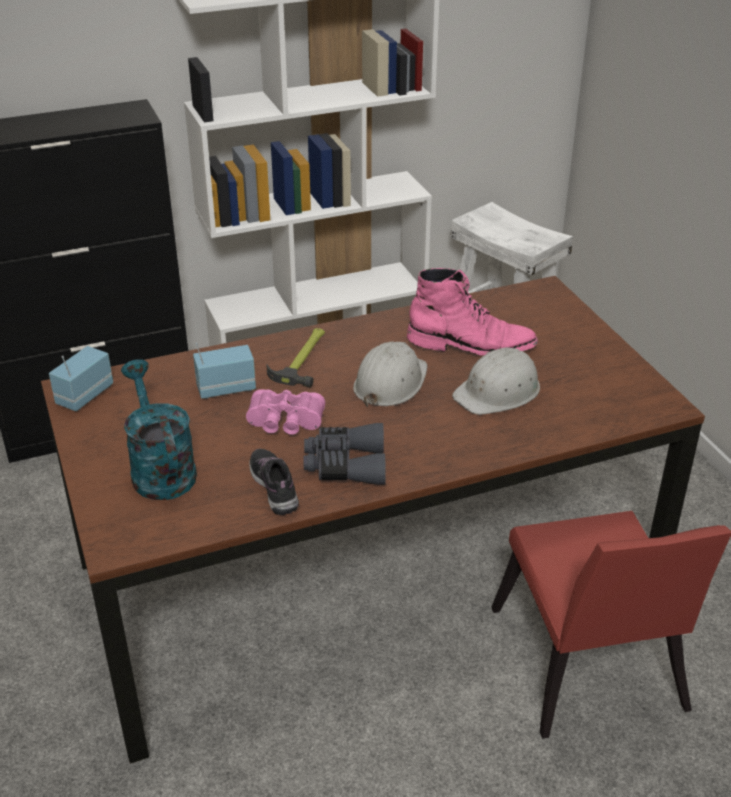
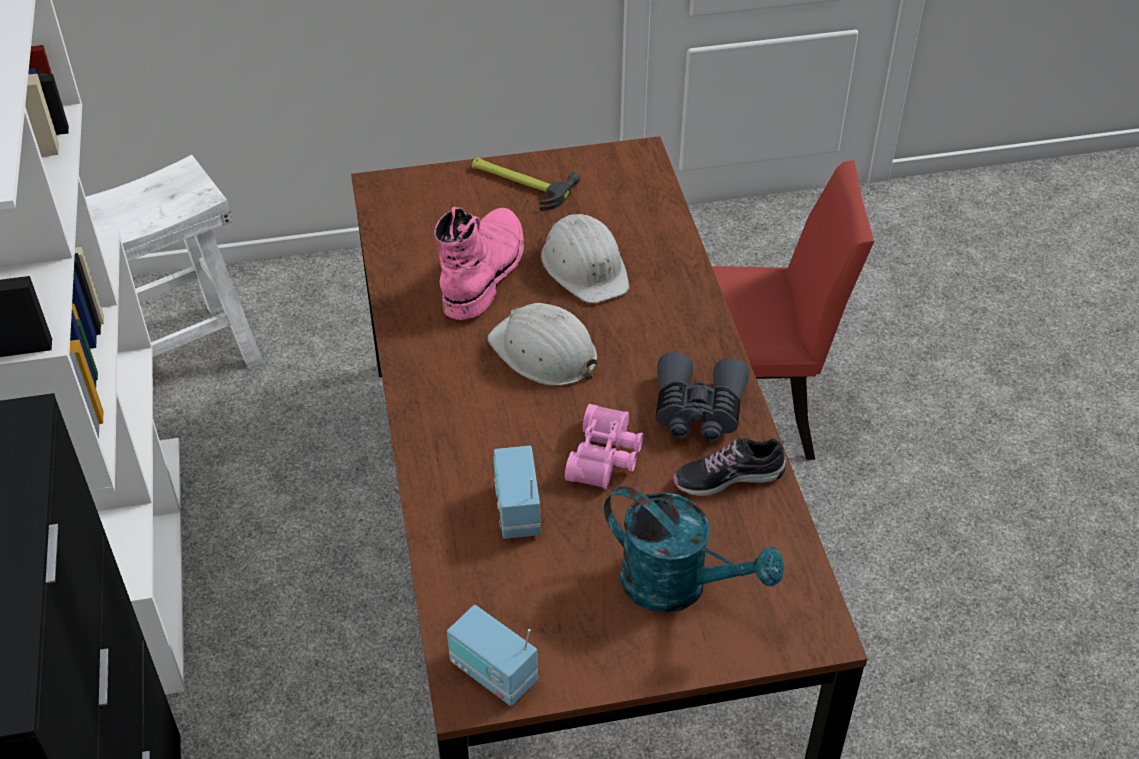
camera: 80 degrees left, 10 degrees up
turquoise watering can [121,359,197,500] -> turquoise watering can turned 135 degrees counterclockwise [604,486,784,613]
hammer [266,328,325,387] -> hammer moved to [472,157,581,211]

